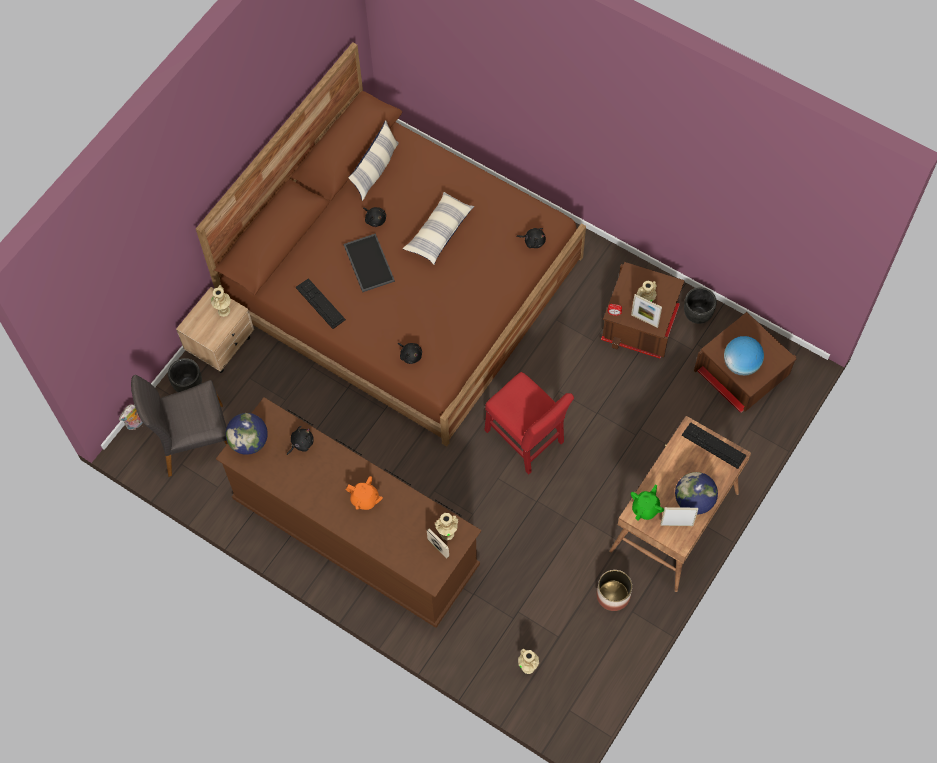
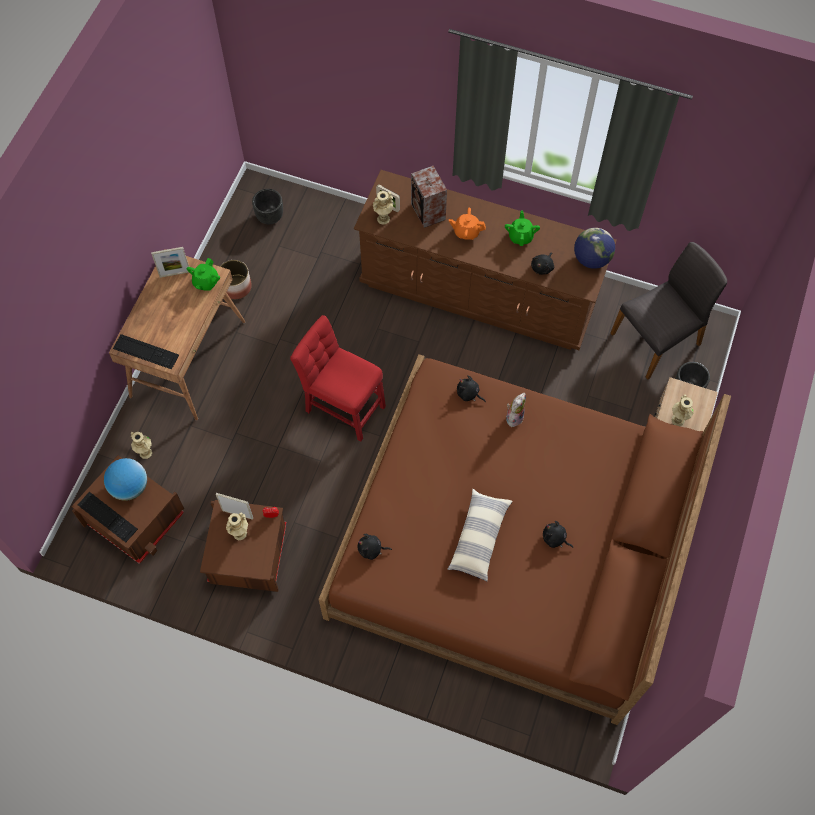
camera: 165 degrees right, 0 degrees up
plush toy [119,404,143,430] -> plush toy moved to [506,393,526,427]
keyboard [296,278,346,329] -> keyboard moved to [78,492,138,542]
tray [344,233,395,292] -> none
pillow [348,120,399,201] -> none
beige vase [518,649,539,674] -> beige vase moved to [131,432,152,459]
globe [675,472,718,515] -> none
black planter [684,287,717,324] -> black planter moved to [252,189,283,224]
none -> speaker [411,166,447,228]
none -> green teapot [505,210,540,246]

